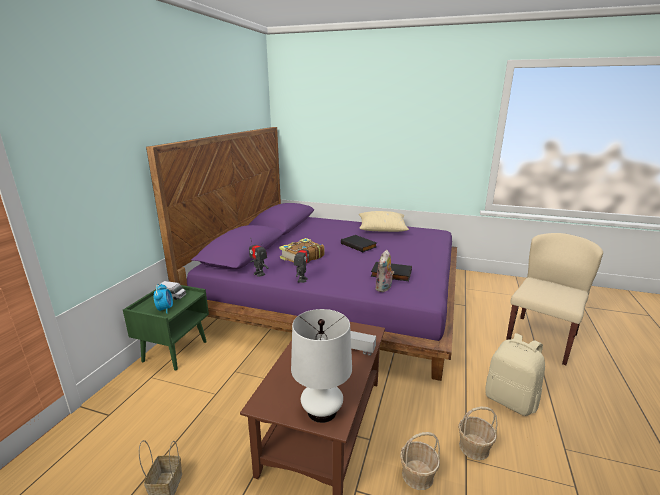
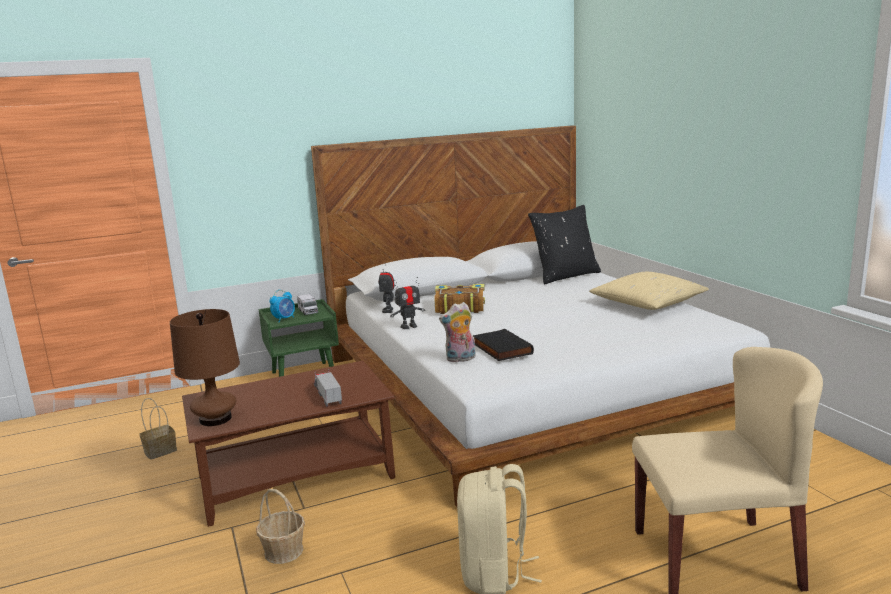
camera: 50 degrees right, 5 degrees down
purple bed [146,127,457,381] -> white bed [311,126,770,507]
white table lamp [291,309,352,423] -> brown table lamp [170,309,240,426]
black book [341,235,377,252] -> none
basket [458,407,498,460] -> none
none -> black pillow [528,205,601,284]

